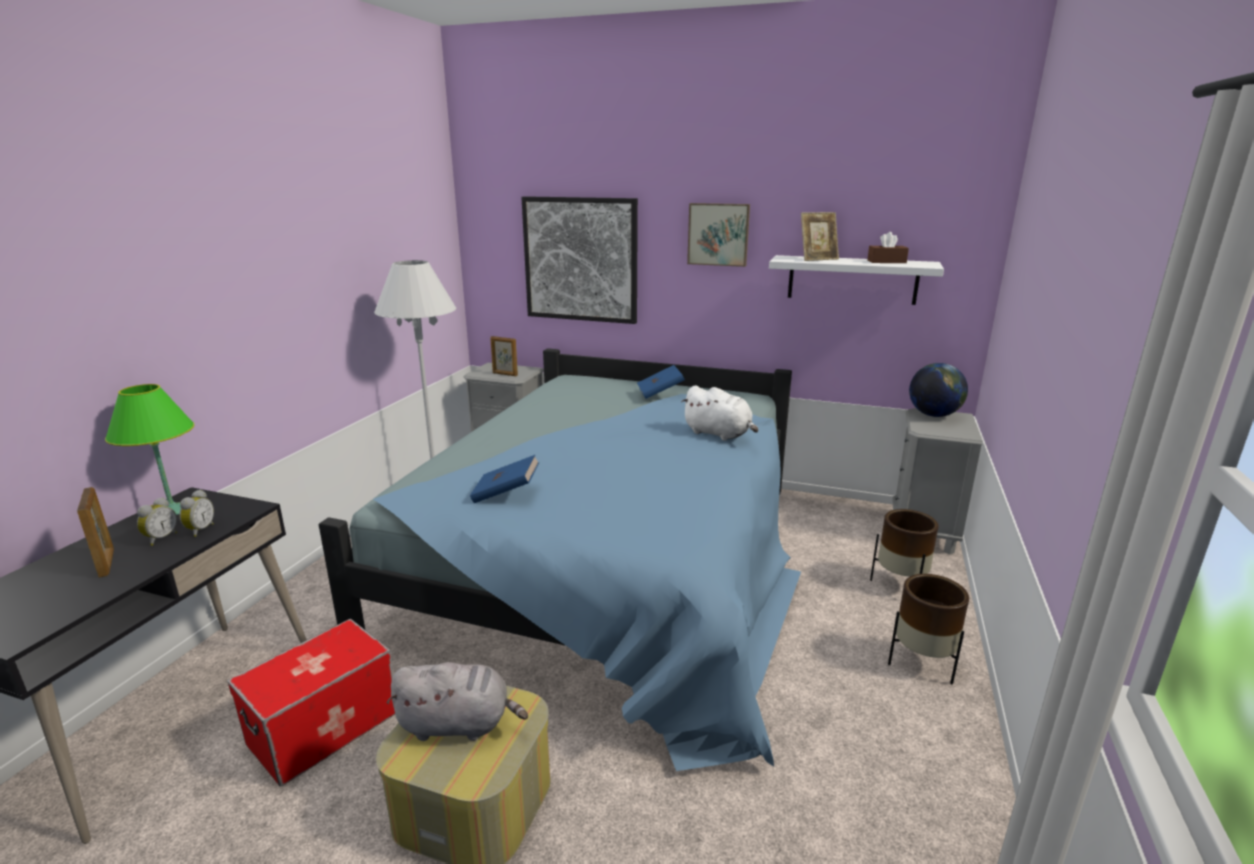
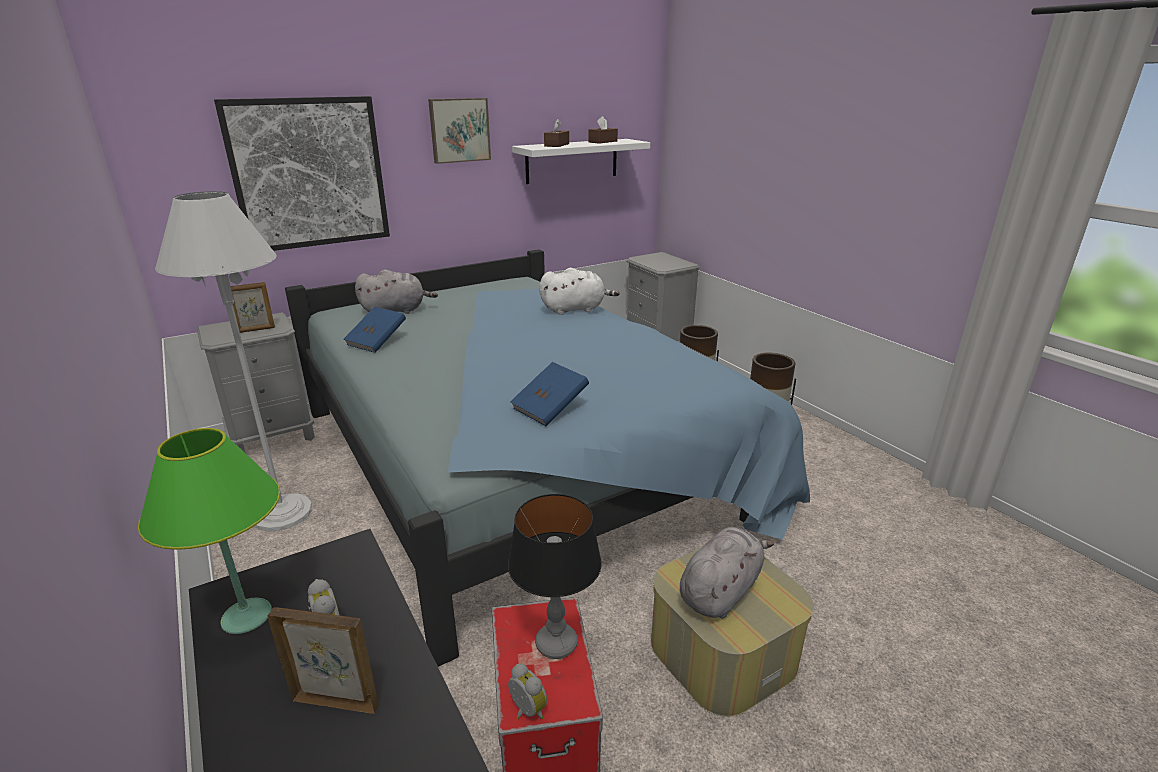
camera: 50 degrees left, 5 degrees up
alarm clock [179,490,214,537] -> alarm clock moved to [508,663,547,719]
blue book [637,365,685,399] -> blue book moved to [343,307,406,353]
picture frame [801,212,839,261] -> brown tissue box [544,119,569,147]
globe [909,363,968,417] -> none
none -> grey plush toy [355,270,438,314]
none -> table lamp [508,494,602,659]

